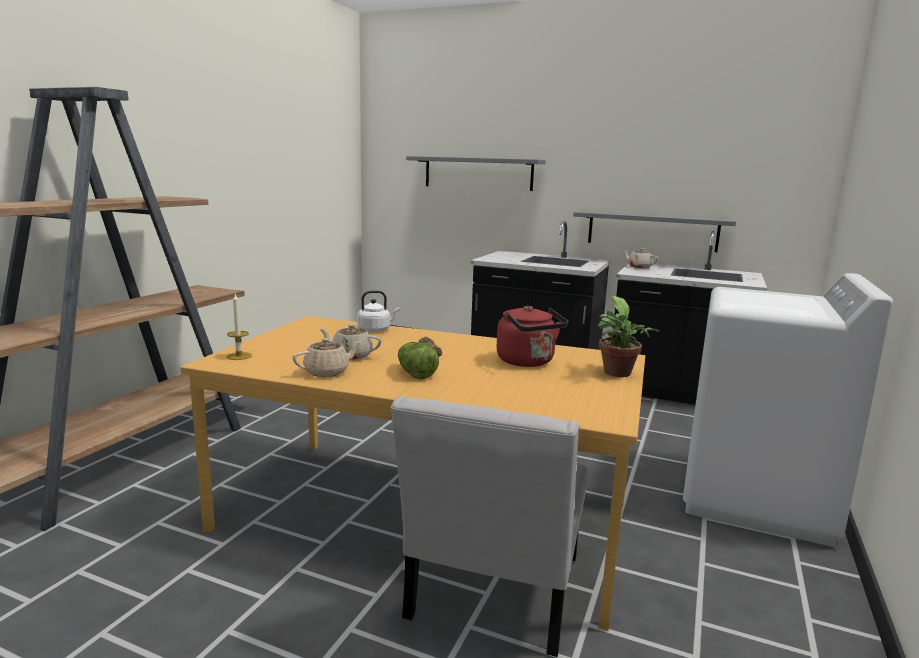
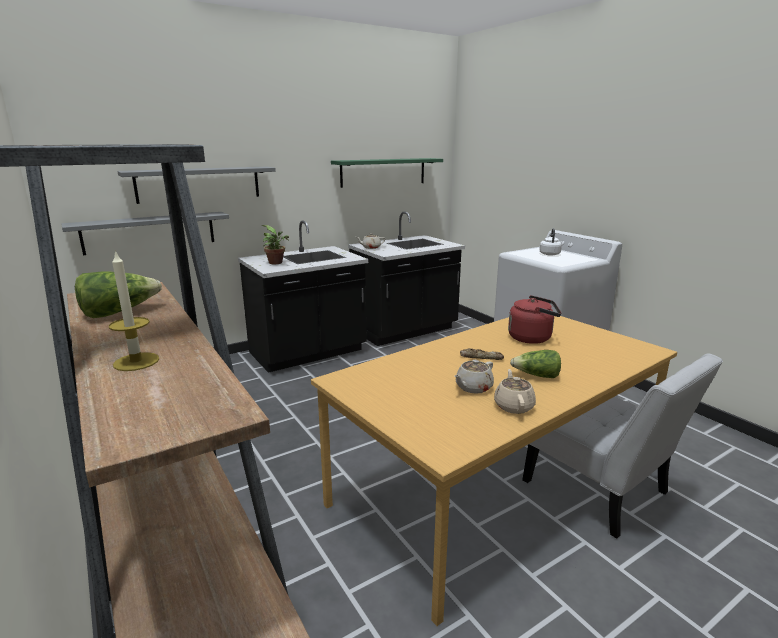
camera: 55 degrees left, 5 degrees up
candle [227,294,252,360] -> candle moved to [109,250,159,371]
white kettle [357,290,400,332] -> white kettle moved to [539,228,562,256]
grey shelf [573,211,736,252] -> grey shelf moved to [62,212,229,255]
potted plant [598,296,659,377] -> potted plant moved to [262,225,289,264]
none -> lettuce [75,272,162,318]
none -> green shelf [331,158,443,188]

